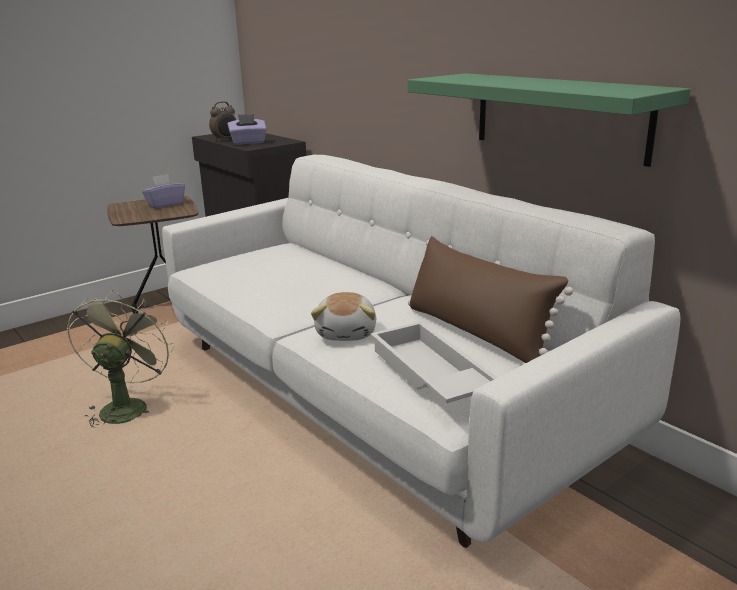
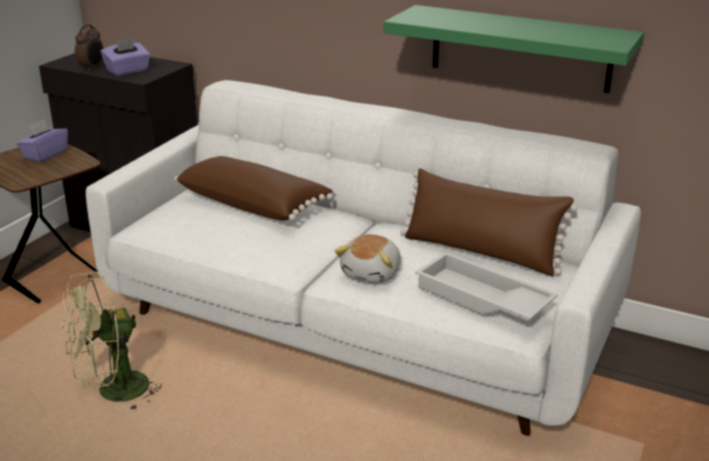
camera: 25 degrees left, 5 degrees up
green fan [67,290,174,427] -> green fan turned 105 degrees counterclockwise [62,272,162,412]
plush toy [311,292,376,341] -> plush toy turned 45 degrees clockwise [334,234,401,283]
none -> brown pillow [174,156,333,221]

